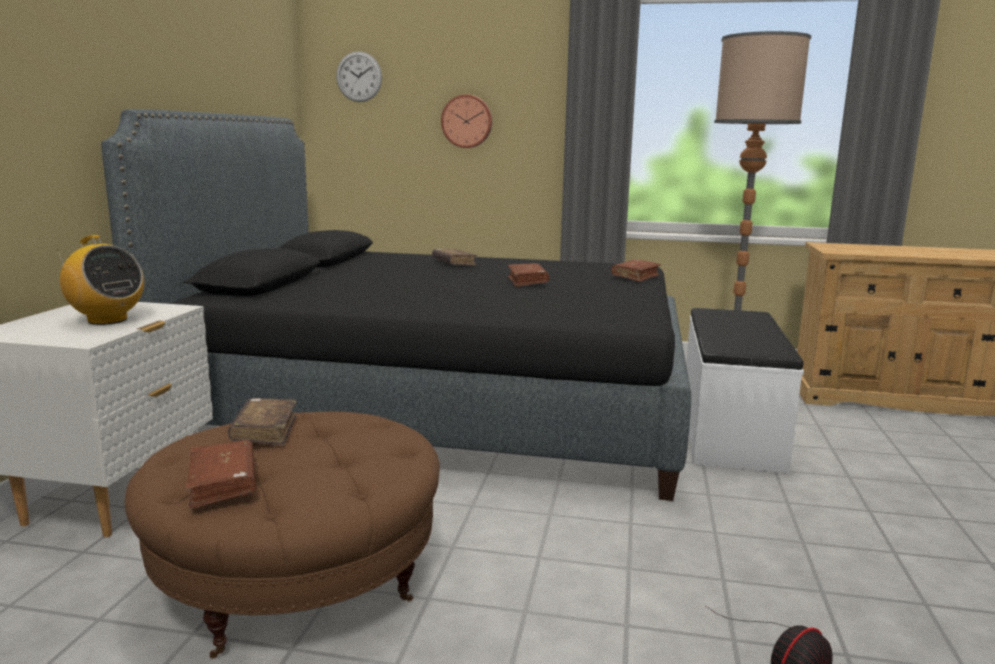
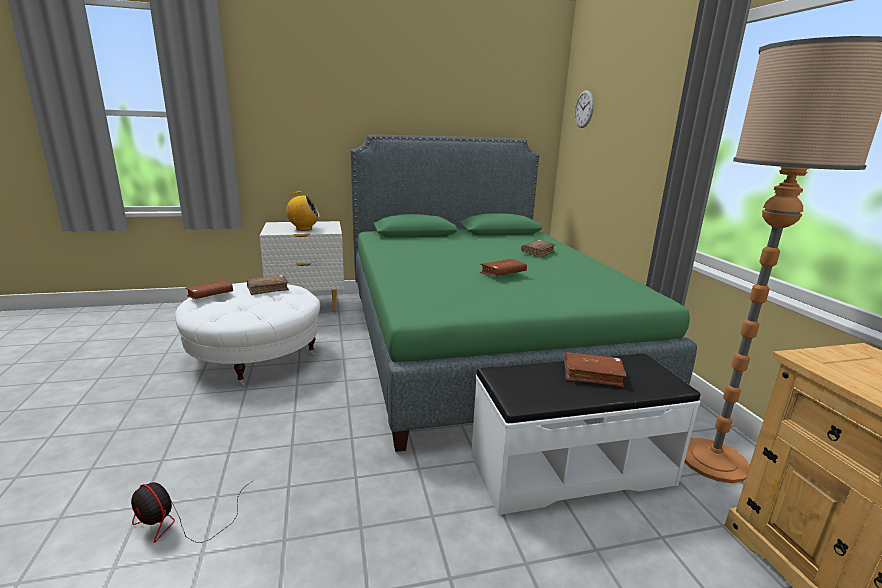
camera: 65 degrees right, 5 degrees up
radio [56,235,144,325] -> radio turned 105 degrees counterclockwise [283,192,320,231]
black bed [101,109,691,501] -> green bed [350,135,697,452]
brown ottoman [125,411,440,659] -> white ottoman [175,282,320,386]
wall clock [441,95,492,148] -> none
brown book [611,260,661,282] -> brown book moved to [564,352,627,387]

